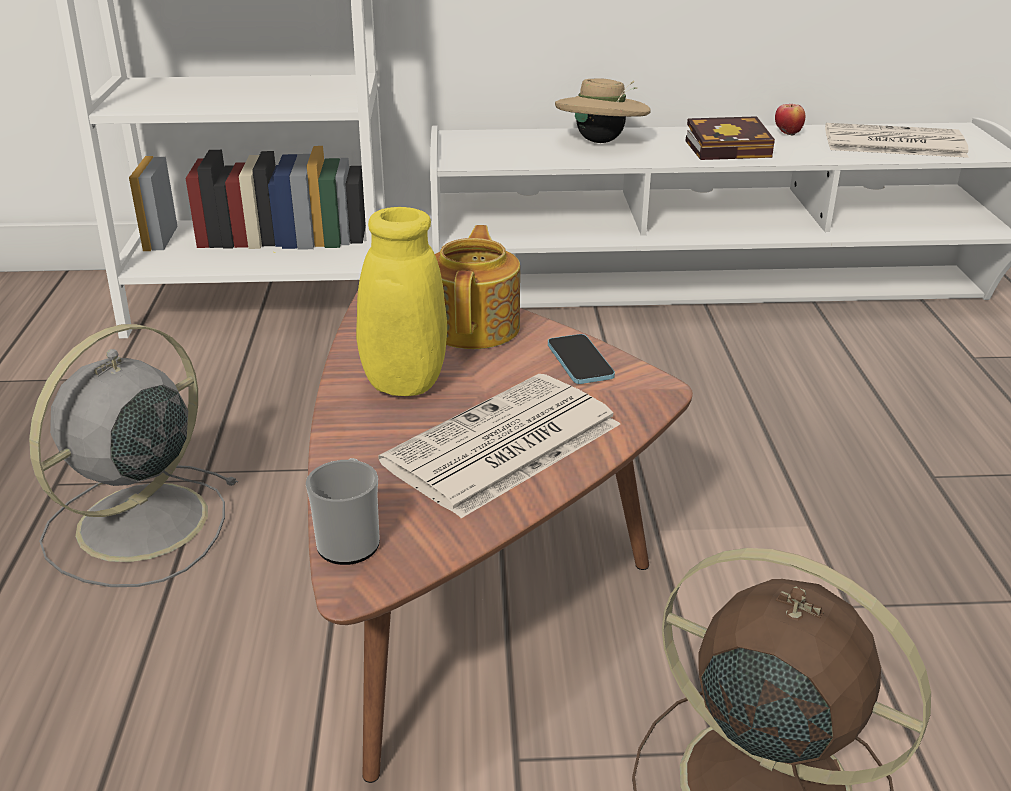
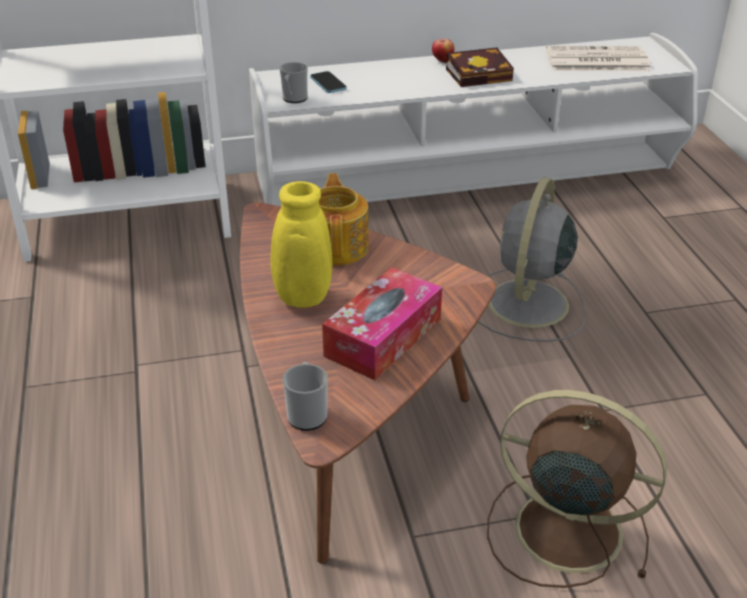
camera: 10 degrees left, 5 degrees up
grey fan [29,324,238,587] -> grey fan moved to [478,177,586,342]
newspaper [378,374,620,518] -> tissue box [322,267,442,380]
phone [548,334,615,384] -> phone moved to [310,71,347,93]
beige hat [555,78,651,143] -> none
apple [775,104,805,136] -> apple moved to [432,39,454,63]
none -> mug [280,62,308,103]

